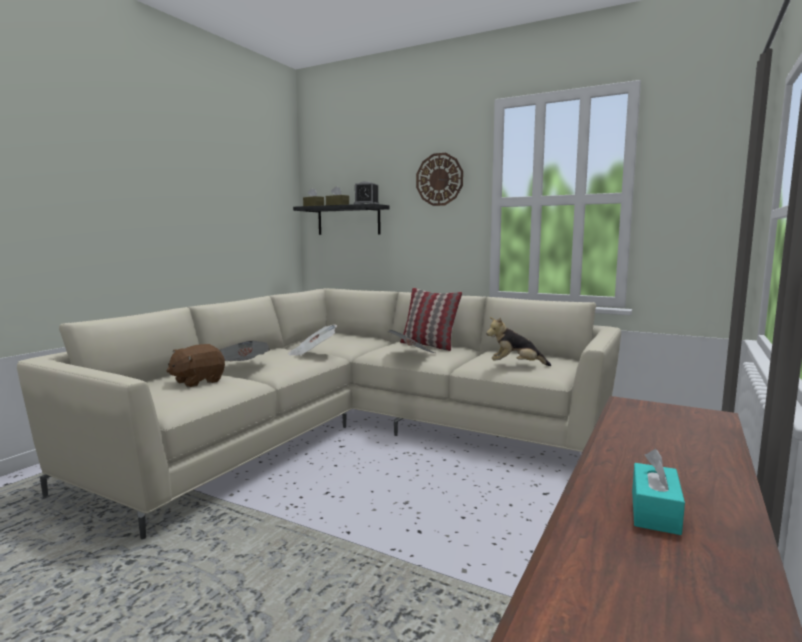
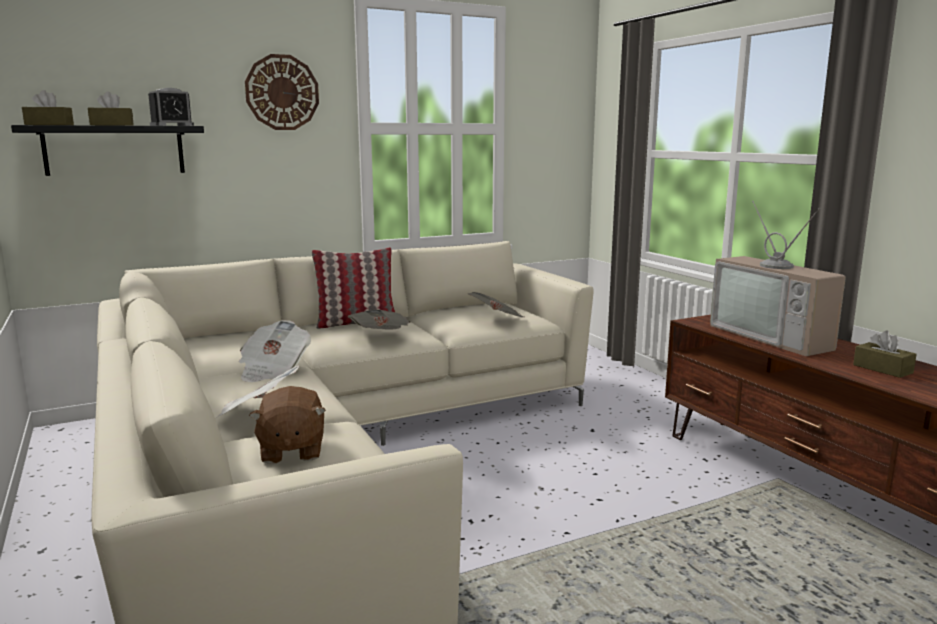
camera: 55 degrees left, 5 degrees up
plush toy [486,317,551,366] -> newspaper [468,292,524,317]
turquoise tissue box [632,449,685,535] -> brown tissue box [853,331,917,378]
none -> television [710,201,846,356]

